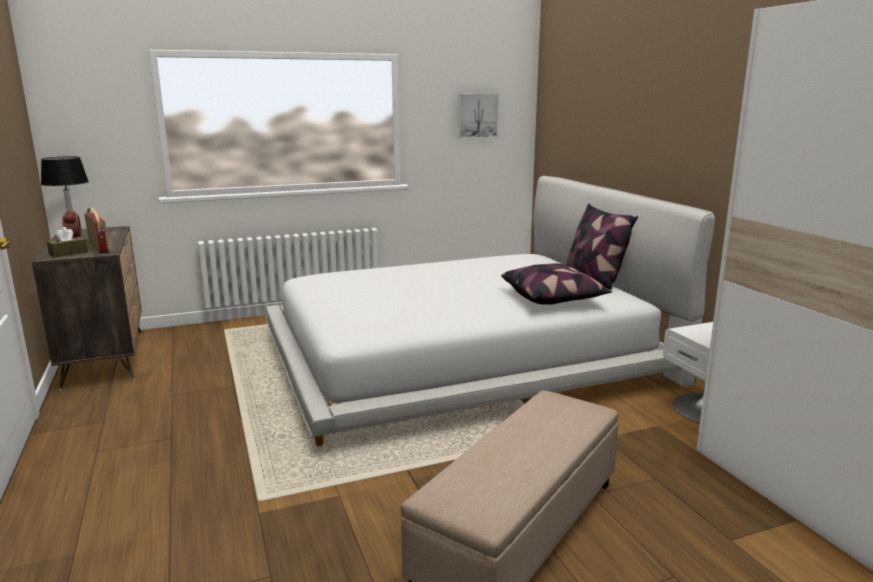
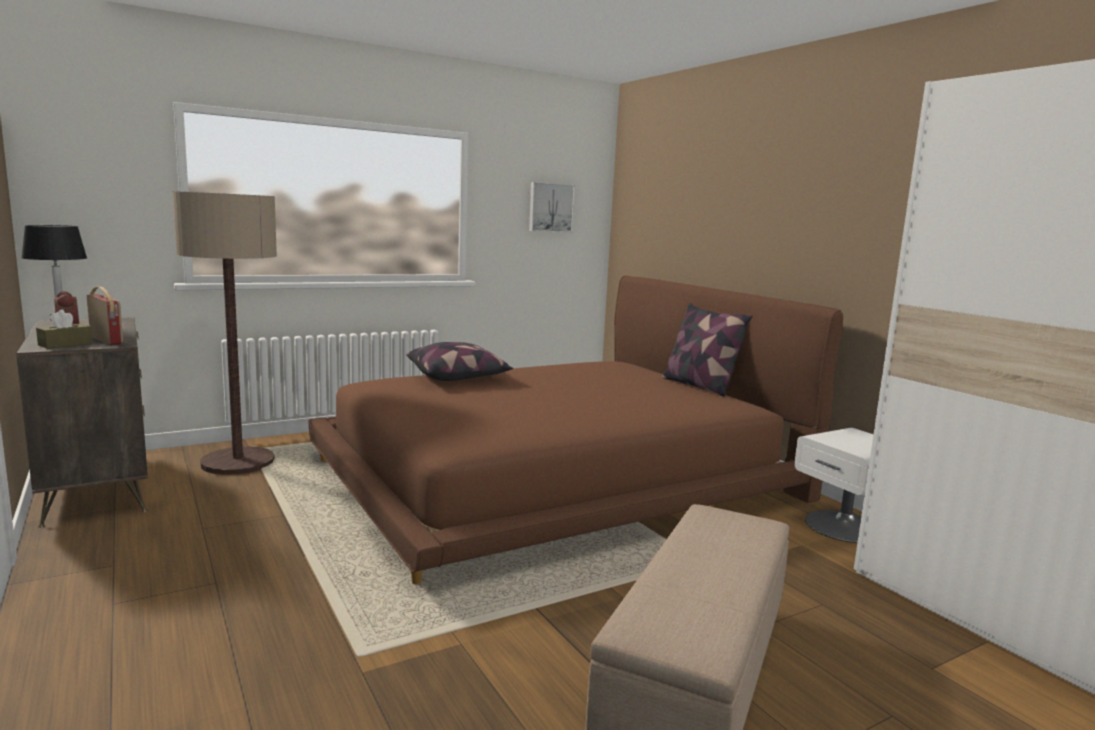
camera: 10 degrees left, 5 degrees down
white bed [265,176,715,446] -> brown bed [308,276,843,584]
pillow [501,264,612,305] -> pillow moved to [406,342,513,381]
none -> floor lamp [172,191,277,475]

